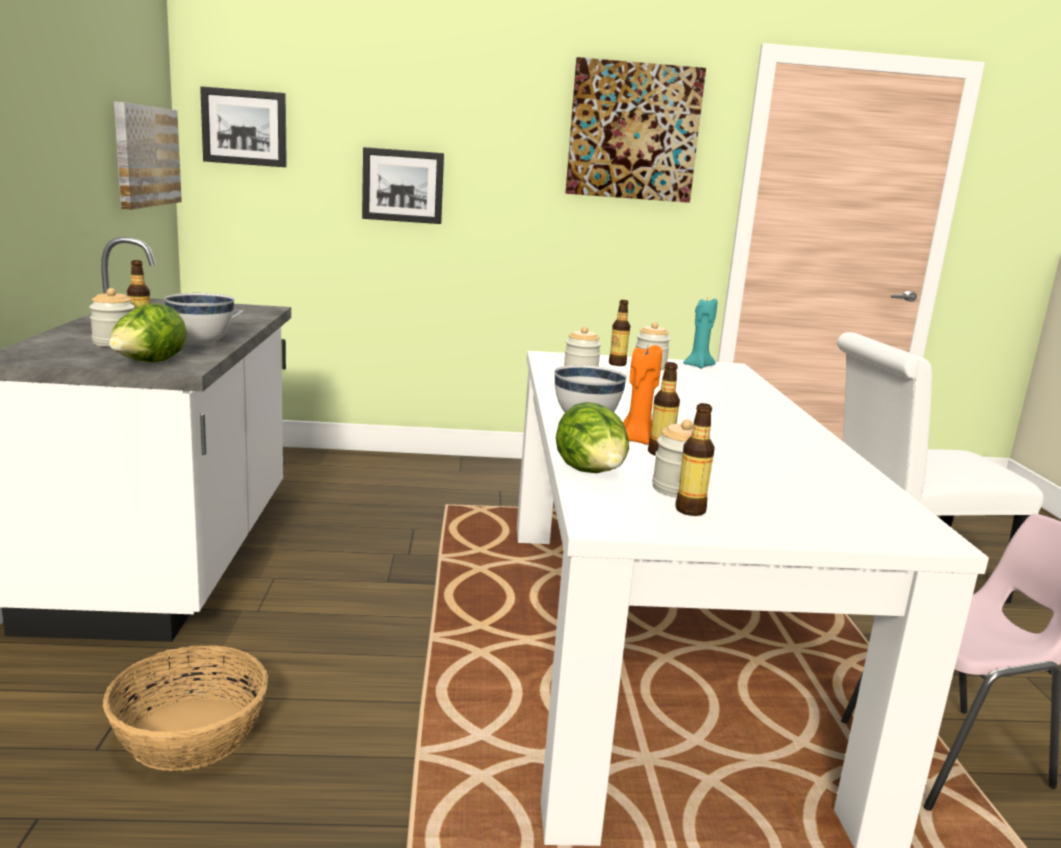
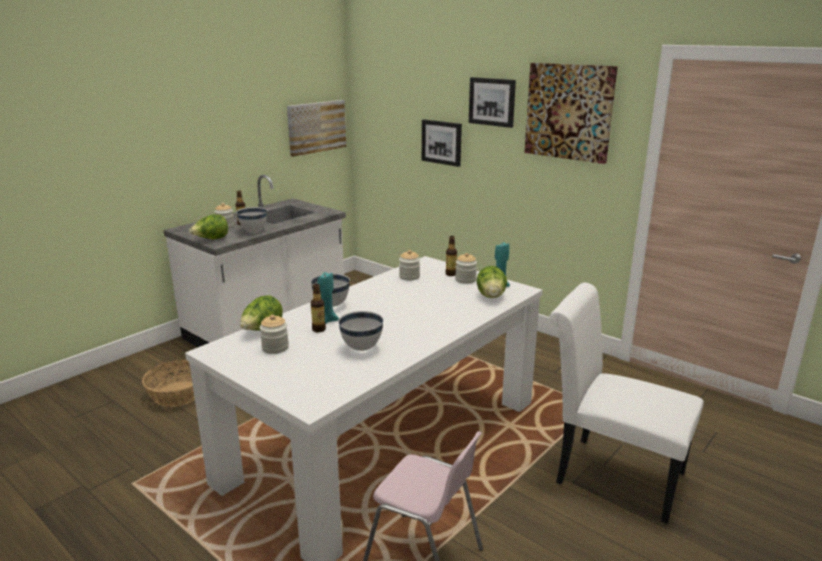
camera: 45 degrees right, 5 degrees up
picture [200,86,287,167] -> picture moved to [469,77,516,128]
orange candle [623,345,662,445] -> turquoise candle [317,272,339,324]
bottle [675,403,715,516] -> none
none -> white bowl [338,311,384,351]
none -> lettuce [476,266,507,298]

